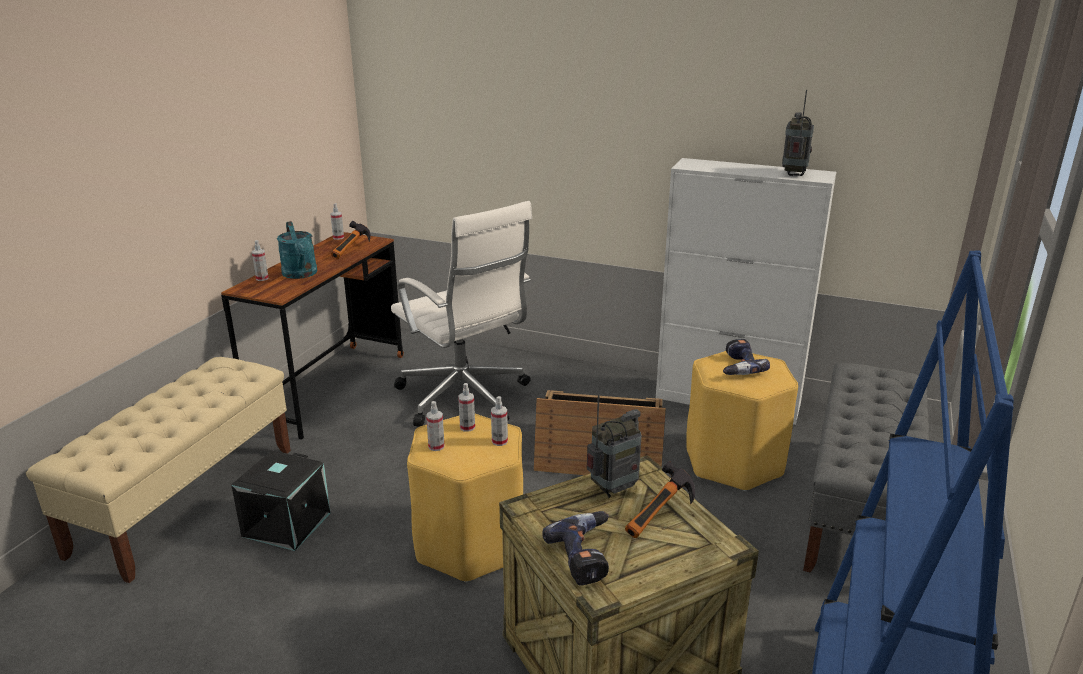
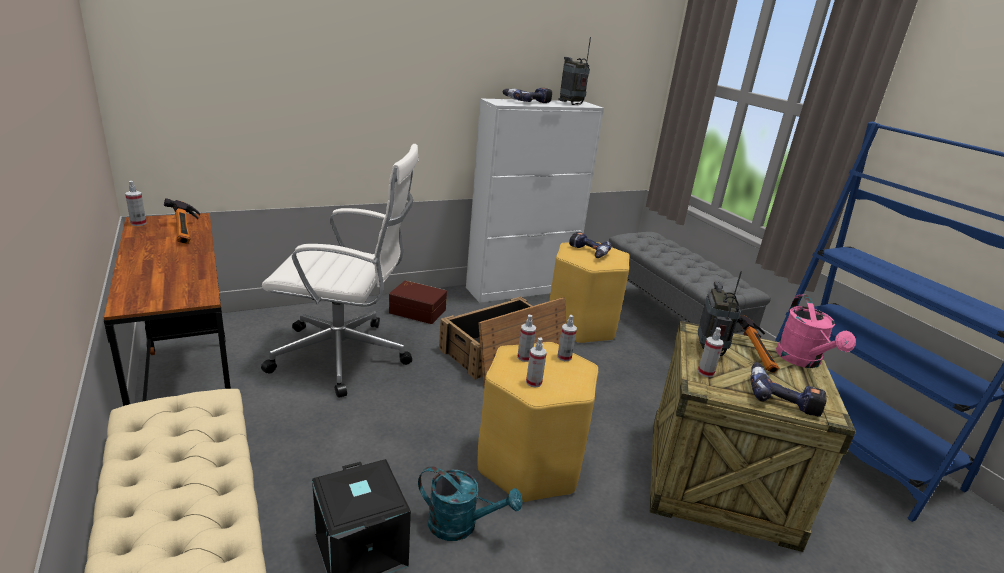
camera: 50 degrees left, 0 degrees up
spray bottle [252,240,269,281] -> spray bottle moved to [698,327,724,377]
turquoise watering can [277,221,317,279] -> turquoise watering can moved to [418,466,522,541]
none -> brown storage box [389,281,447,324]
none -> power drill [503,88,552,103]
none -> pink watering can [776,294,856,368]

